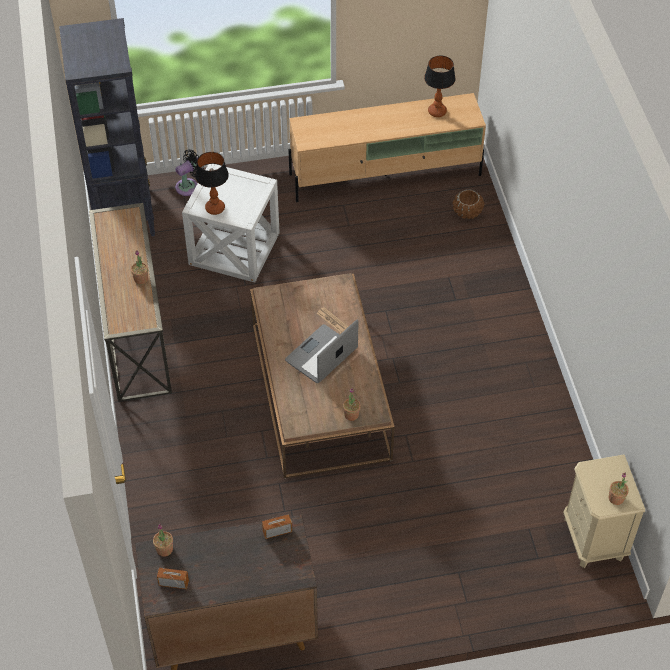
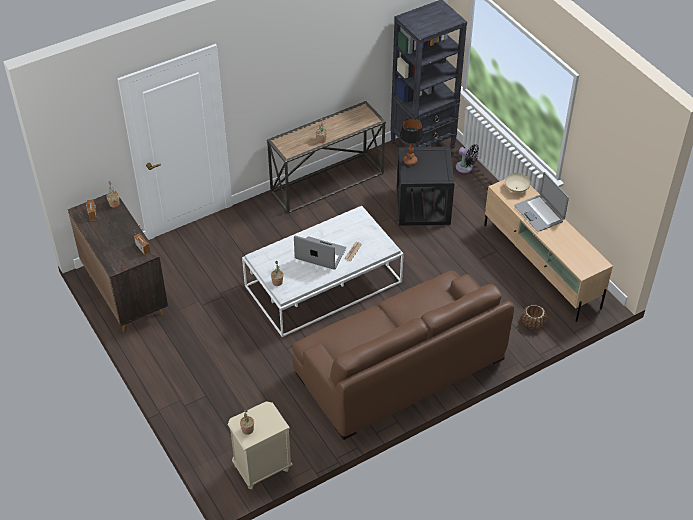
camera: 70 degrees right, 5 degrees down
white side table [182,164,280,282] -> black side table [396,147,455,225]
brown coffee table [250,273,395,479] -> white coffee table [242,206,404,337]
table lamp [424,55,456,117] -> none
none -> brown sofa [293,271,514,440]
none -> beige bowl [505,173,531,193]
none -> laptop [514,172,569,232]

